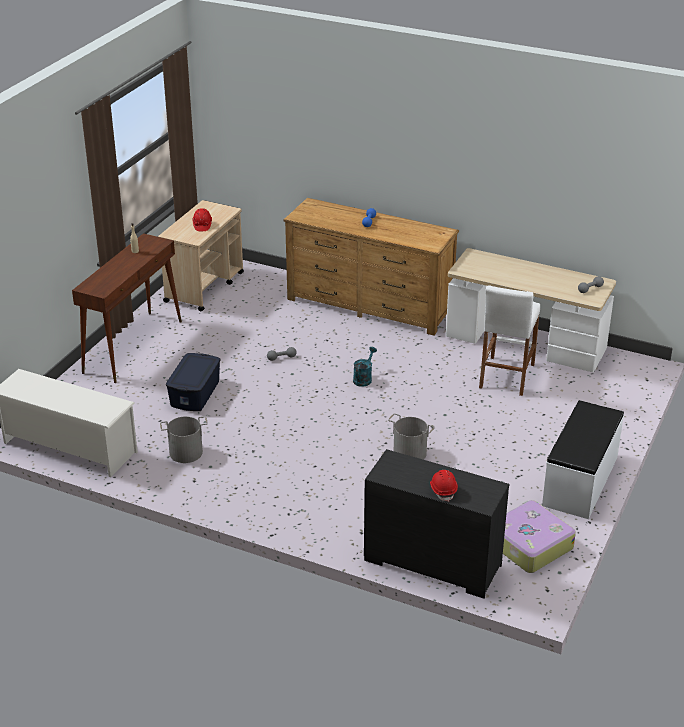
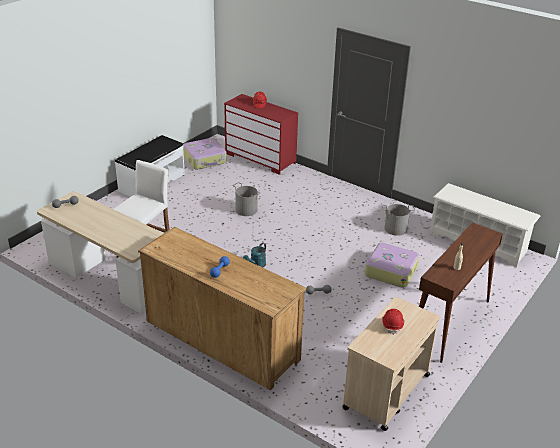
camera: 170 degrees left, 0 degrees up
blue storage box [166,353,221,411] -> suitcase [365,242,420,288]
black dresser [364,449,510,599] -> red dresser [224,94,298,175]

